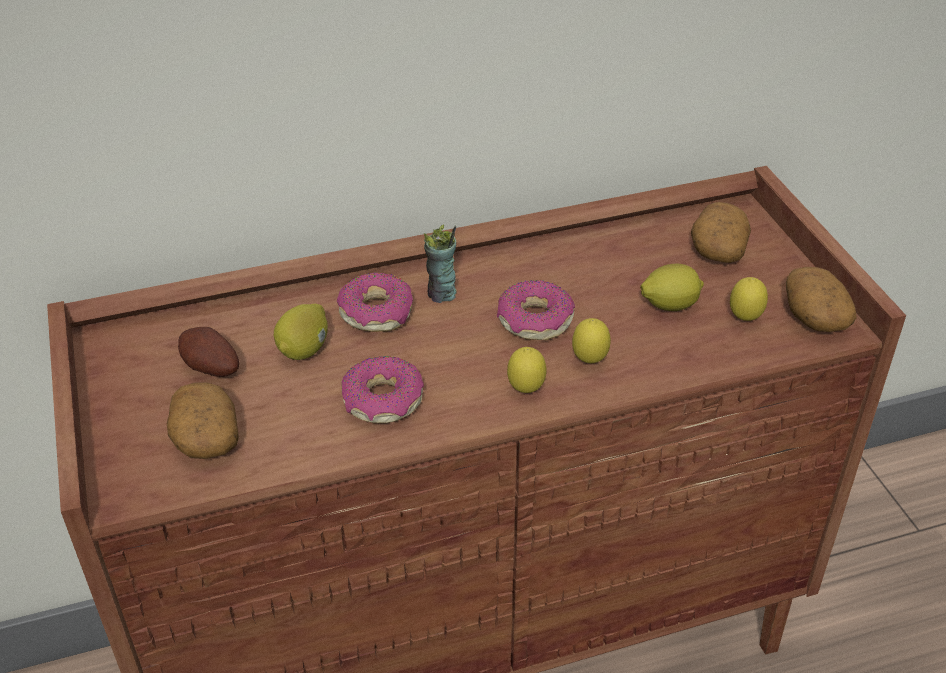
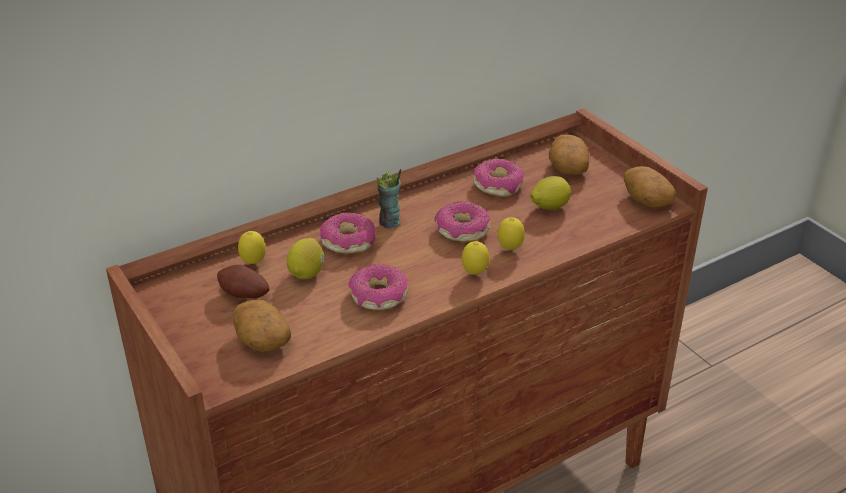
camera: 15 degrees left, 5 degrees down
lemon [730,277,768,321] -> lemon moved to [238,231,266,264]
none -> donut [473,159,524,197]

